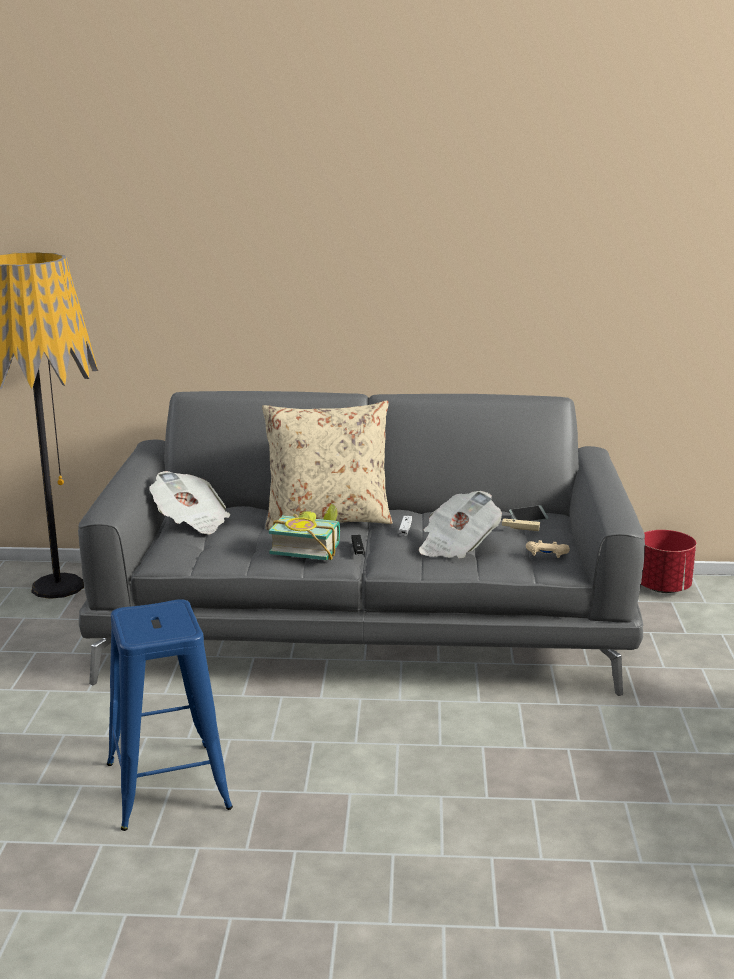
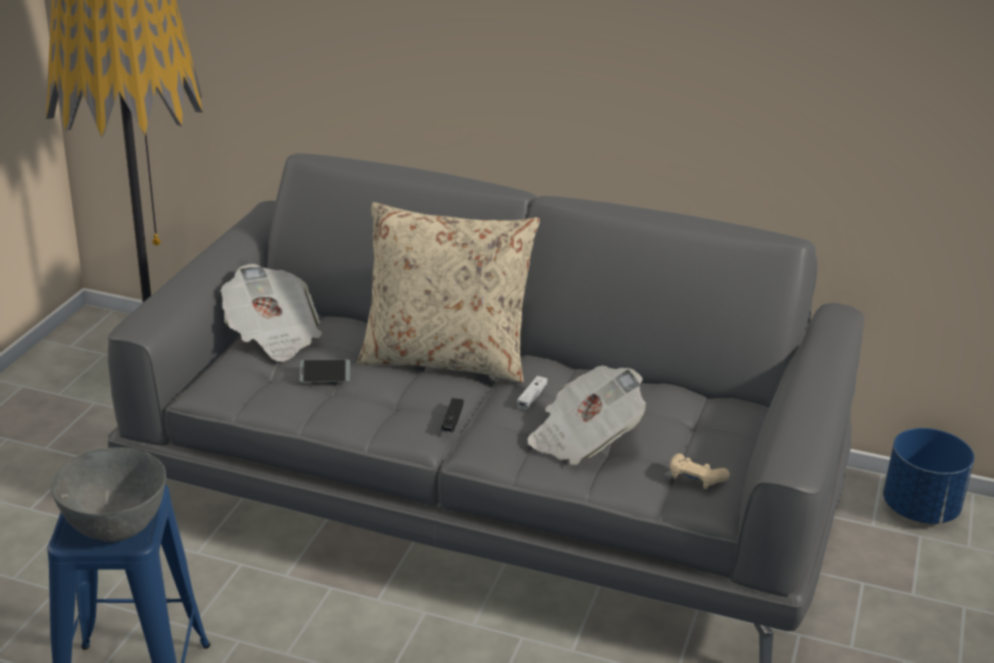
camera: 15 degrees right, 10 degrees up
book [269,504,340,560] -> none
beige game controller [502,518,540,531] -> none
phone [509,505,548,521] -> phone moved to [300,360,350,383]
red planter [641,530,696,593] -> blue planter [883,428,974,524]
none -> grey bowl [50,447,166,542]

